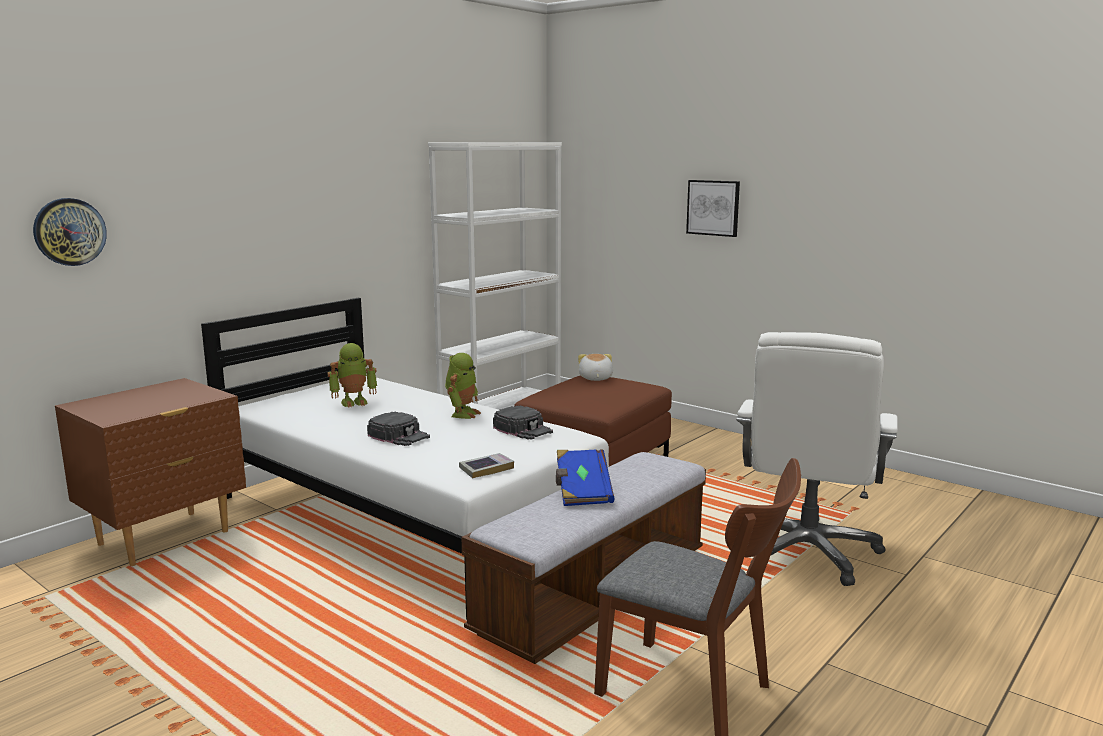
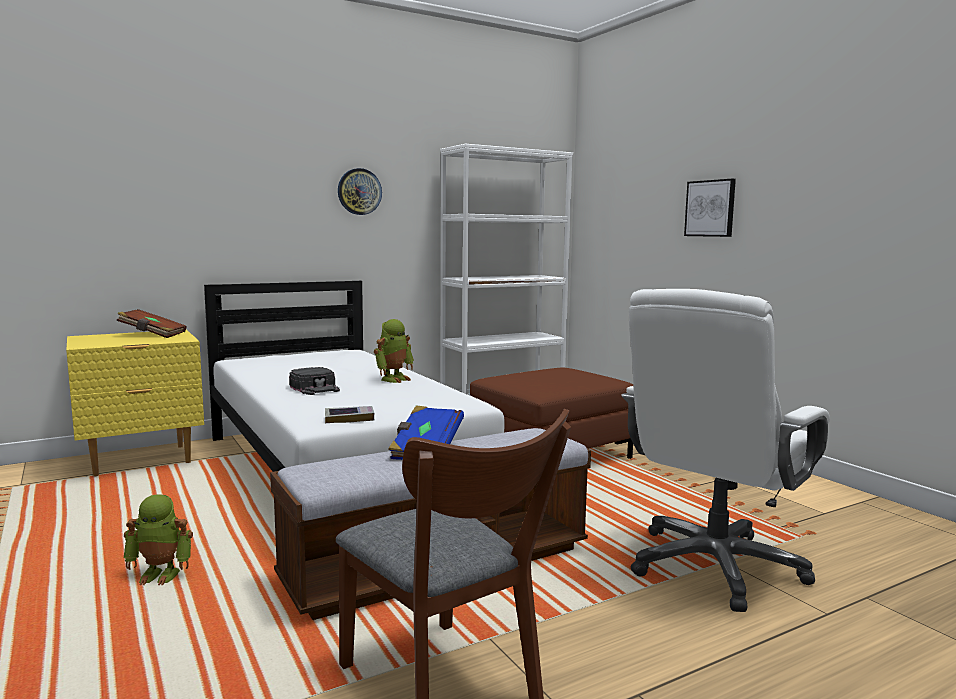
camera: 20 degrees right, 5 degrees down
wall clock [33,198,107,266] -> wall clock moved to [338,168,382,215]
brown nightstand [55,378,246,566] -> yellow nightstand [66,330,204,476]
toy robot [327,343,377,408] -> toy robot moved to [123,495,193,585]
black cap [493,406,553,440] -> none
plush toy [578,354,613,381] -> none
none -> brown book [117,309,187,338]

